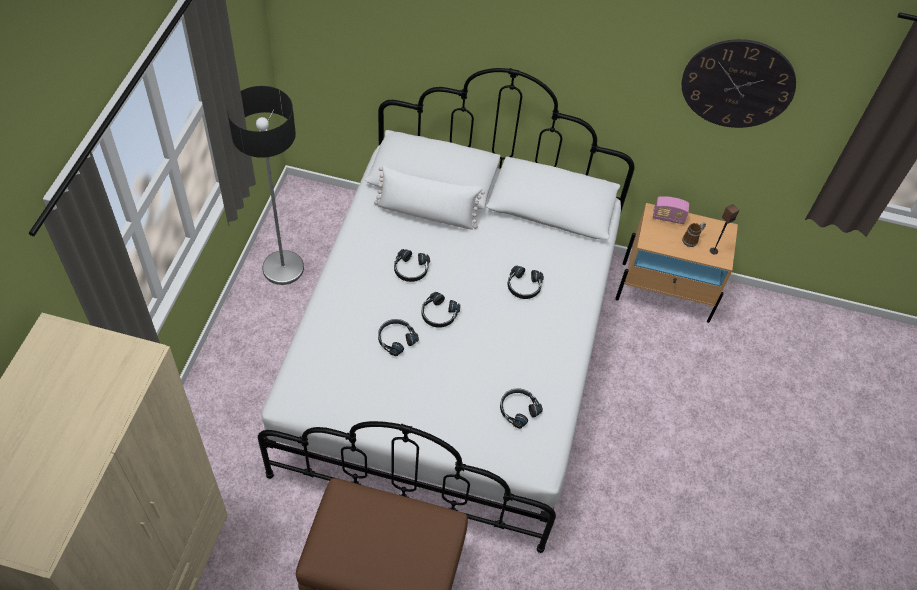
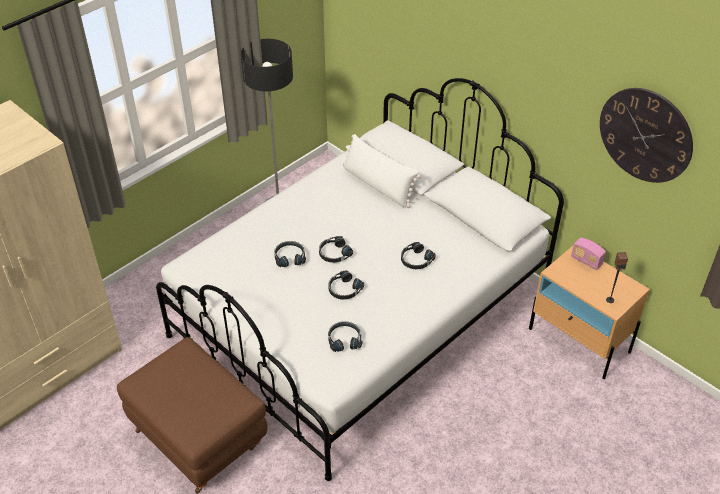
camera: 35 degrees right, 10 degrees down
black headphones [394,249,430,282] -> black headphones moved to [328,270,364,300]
mug [682,222,706,247] -> none

